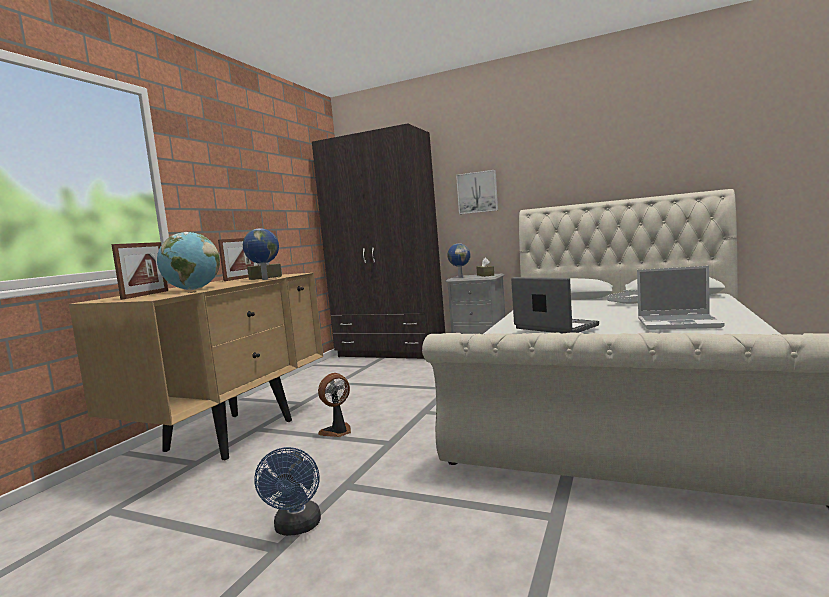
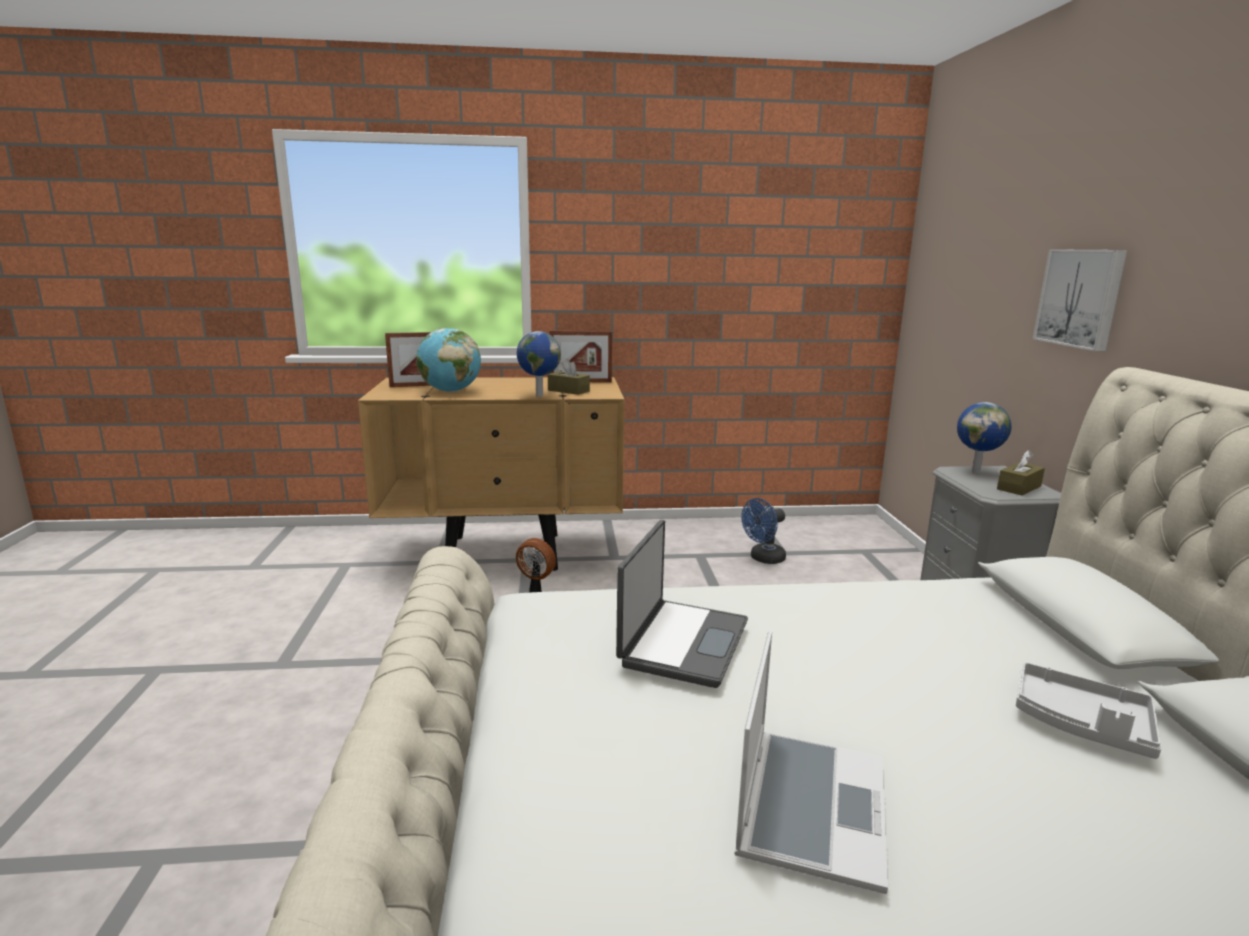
camera: 60 degrees right, 10 degrees up
blue fan [254,447,321,536] -> blue fan moved to [741,498,786,564]
brown wardrobe [312,124,445,359] -> none
laptop [637,266,725,330] -> laptop turned 150 degrees counterclockwise [735,630,888,894]

